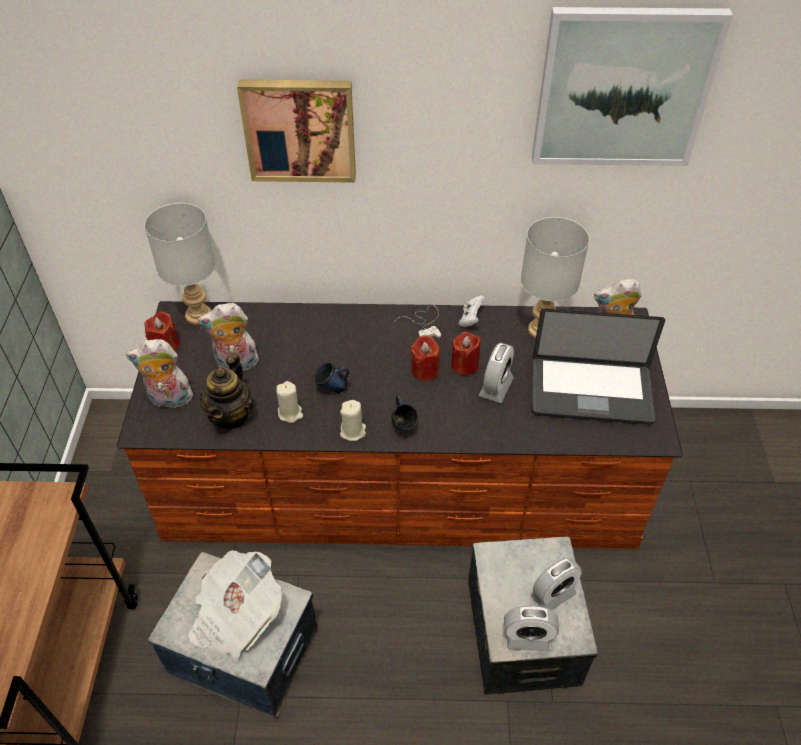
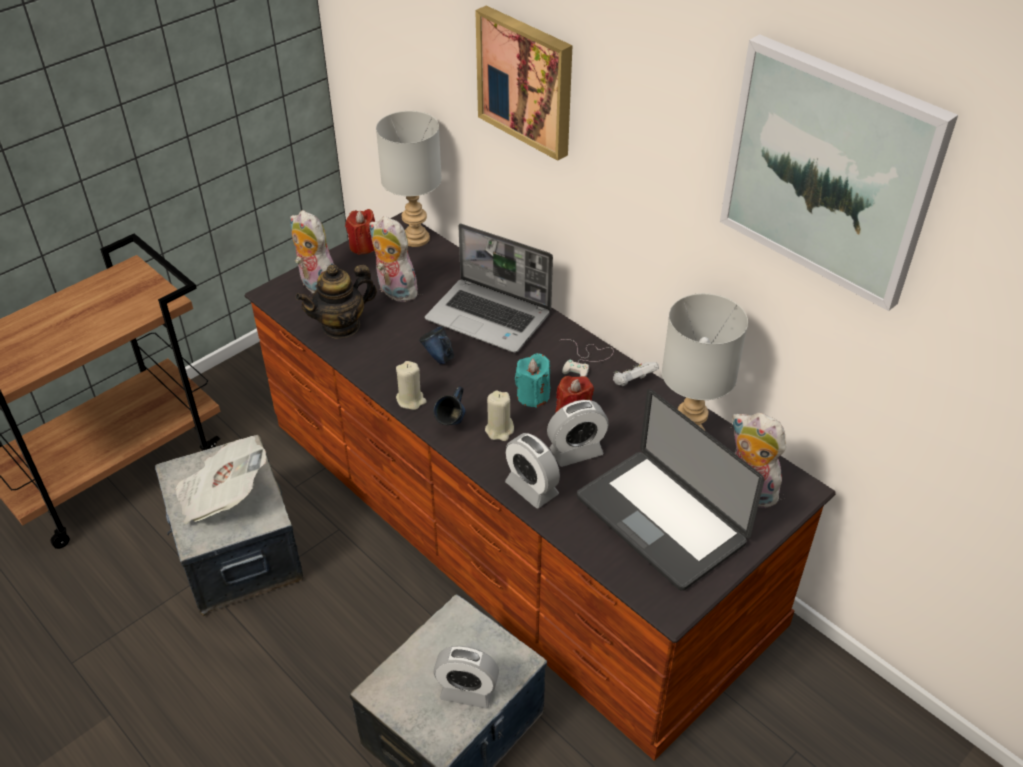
camera: 45 degrees right, 5 degrees down
beige candle [276,381,303,423] -> beige candle moved to [485,390,514,441]
red candle [411,335,440,381] -> turquoise candle [515,353,550,408]
alarm clock [504,605,559,651] -> alarm clock moved to [505,433,560,508]
none -> laptop [425,224,553,353]

